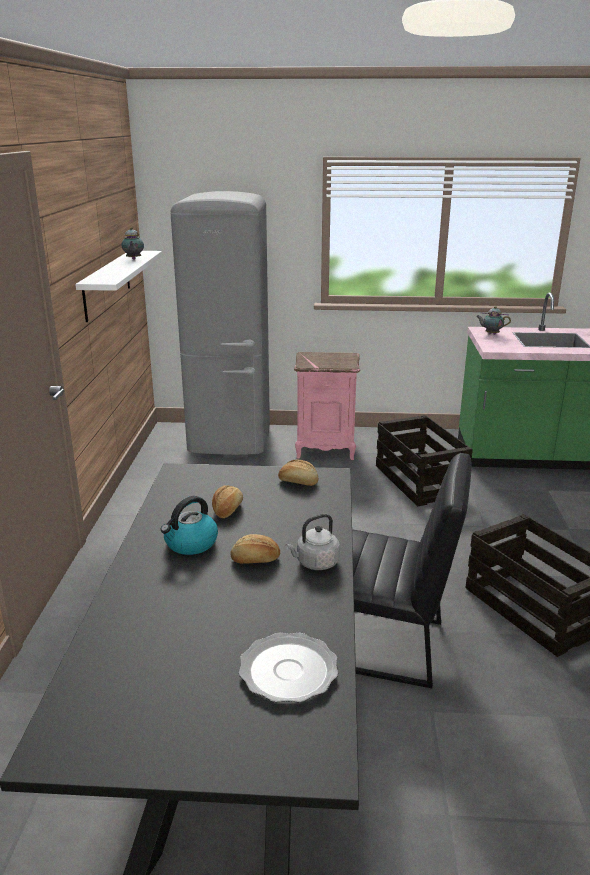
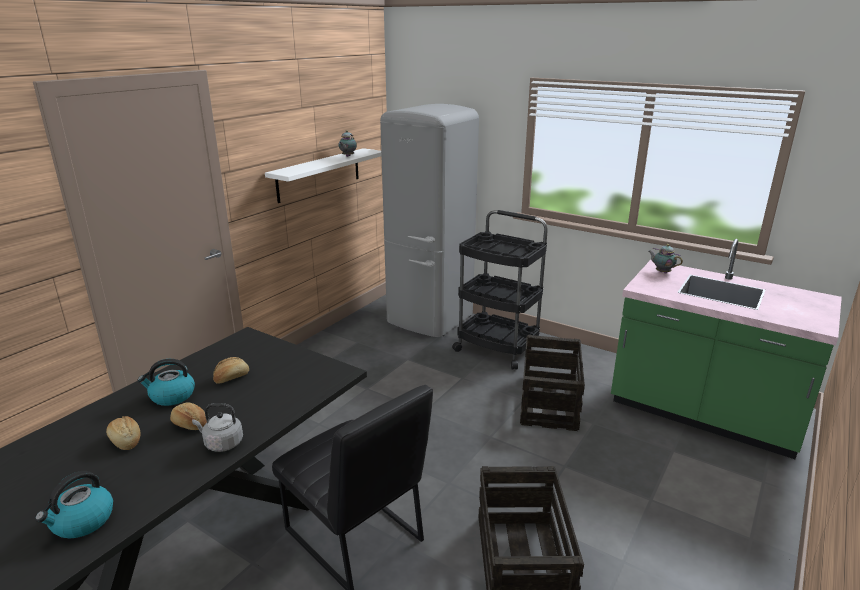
camera: 30 degrees right, 0 degrees up
plate [239,633,338,703] -> kettle [35,471,113,538]
bread [278,460,318,486] -> bread moved to [106,416,140,450]
pink nightstand [294,352,360,460] -> black cart [452,210,548,370]

